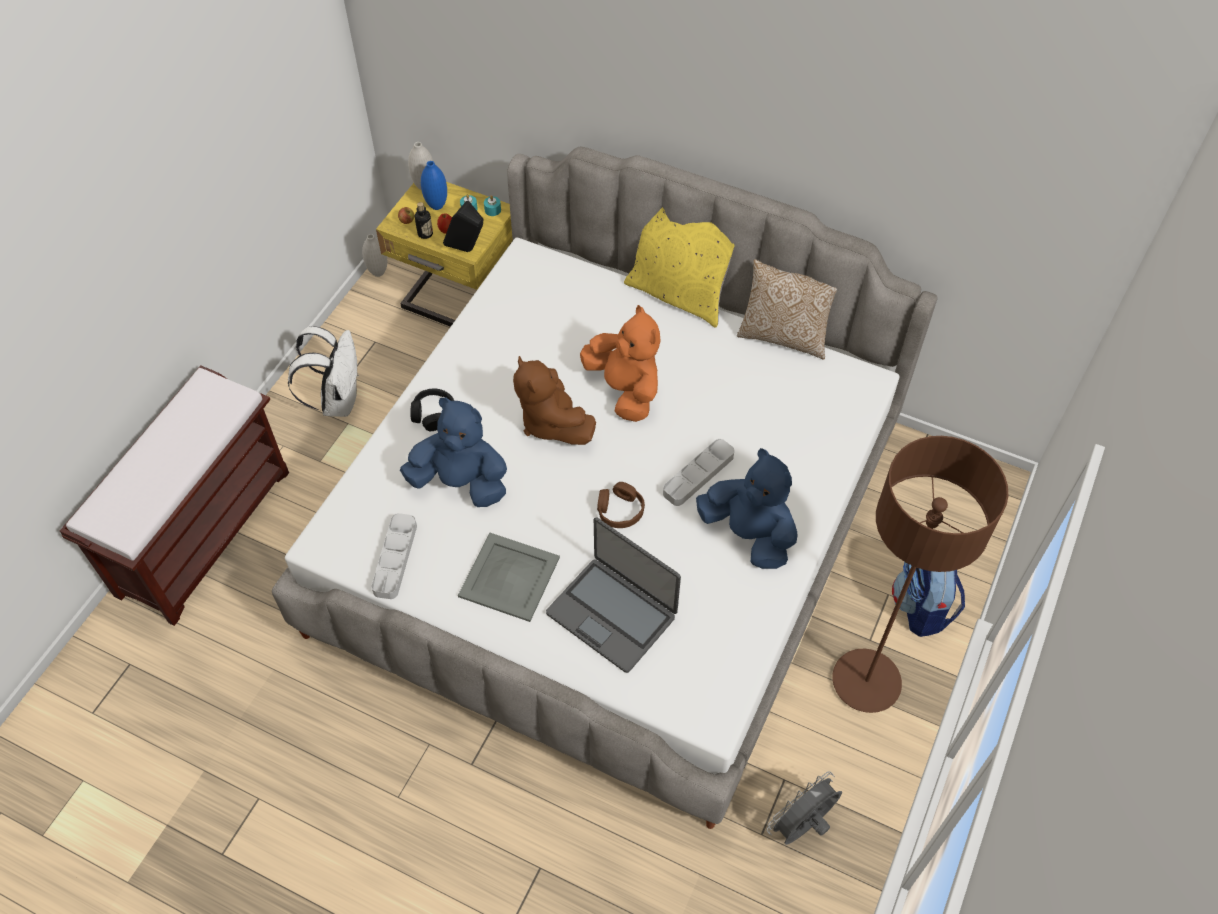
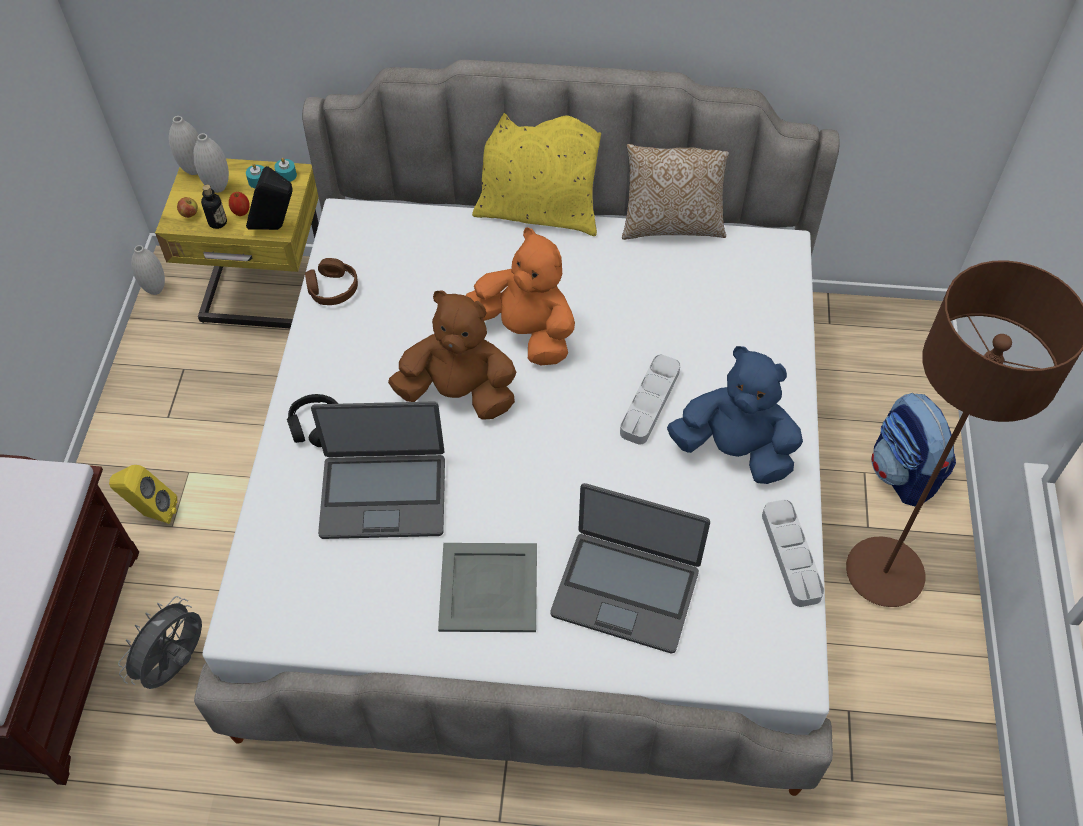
camera: 20 degrees left, 0 degrees up
white backpack [288,326,358,417] -> none
grey tray [371,513,417,599] -> grey tray moved to [762,500,824,607]
blue plush toy [400,398,507,507] -> laptop [311,401,445,539]
blue vase [421,161,447,210] -> white vase [193,133,229,193]
brown plush toy [513,356,596,445] -> brown plush toy turned 150 degrees clockwise [388,290,516,420]
brown headphones [597,482,645,528] -> brown headphones moved to [305,258,358,305]
grey fan [767,771,842,845] -> grey fan moved to [118,596,202,689]
none -> yellow speaker [109,465,177,524]

